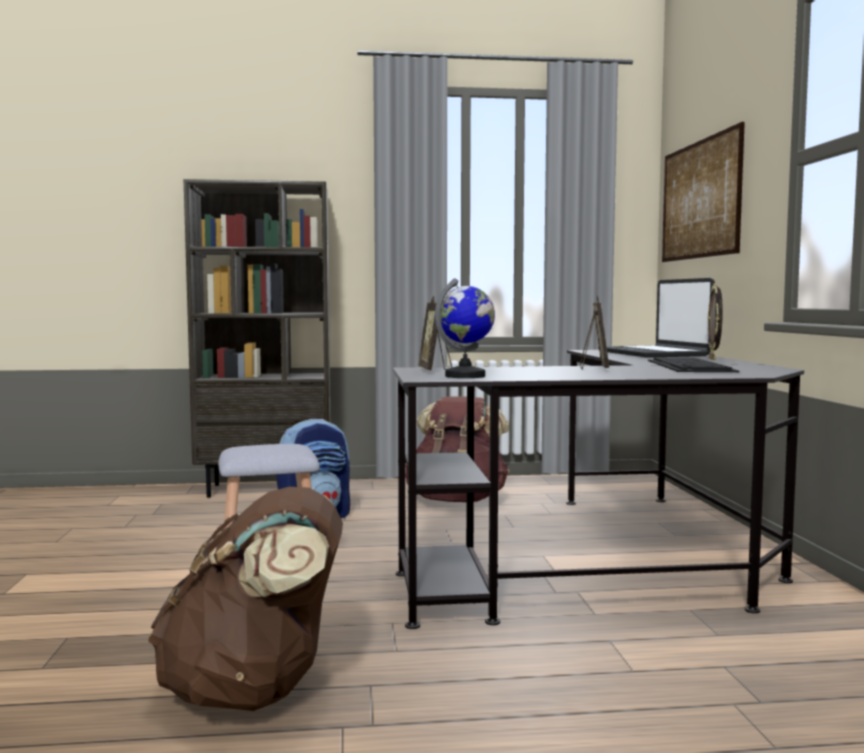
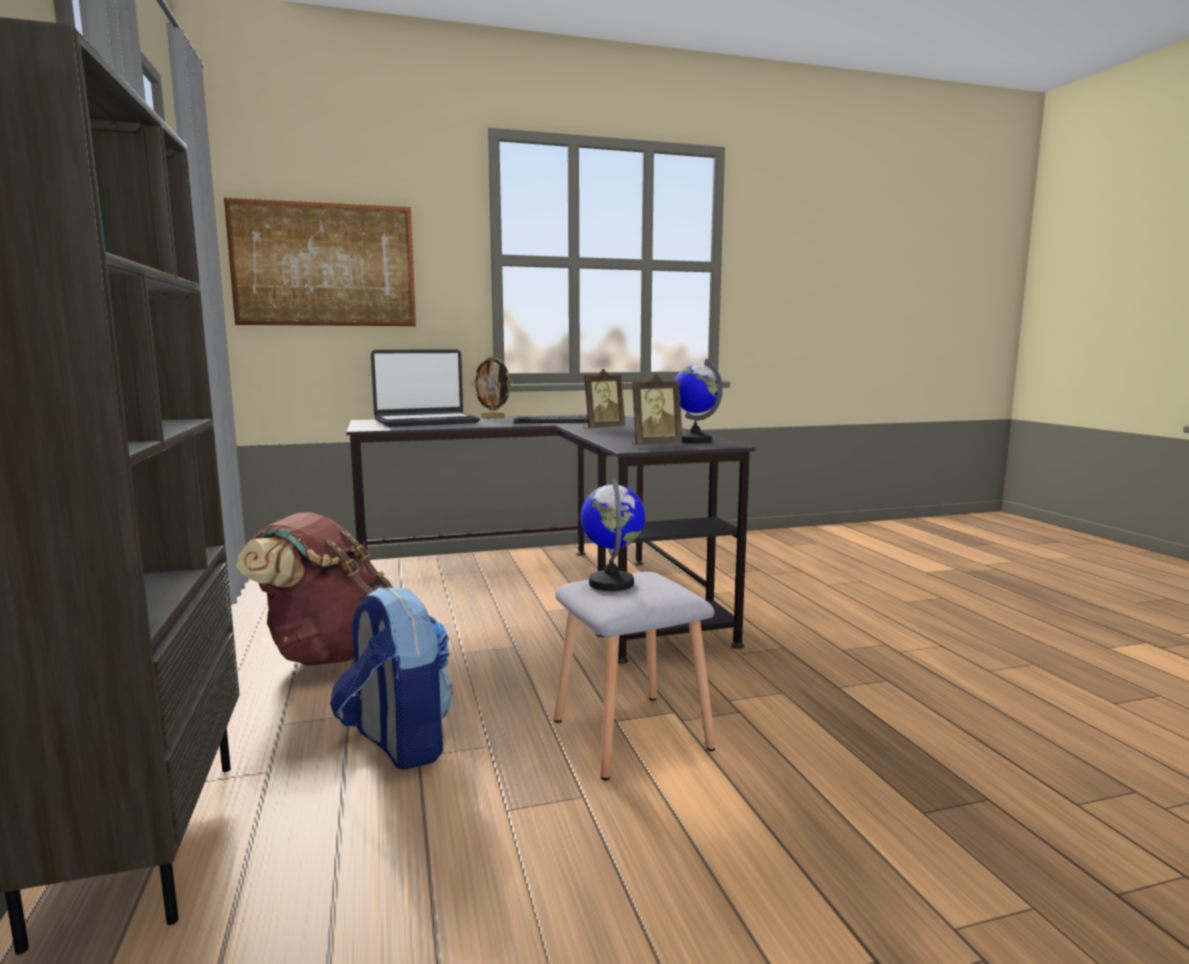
camera: 100 degrees left, 5 degrees up
brown backpack [148,487,343,711] -> none
picture frame [580,295,609,370] -> picture frame turned 150 degrees clockwise [583,369,625,429]
none -> globe [581,479,645,591]

